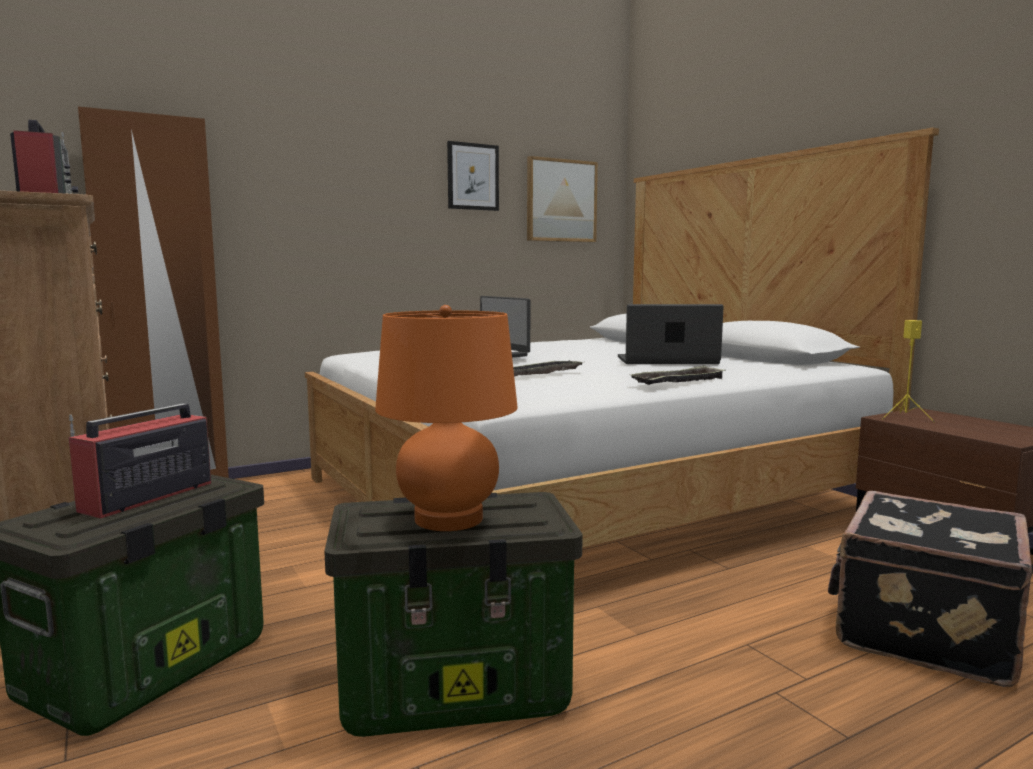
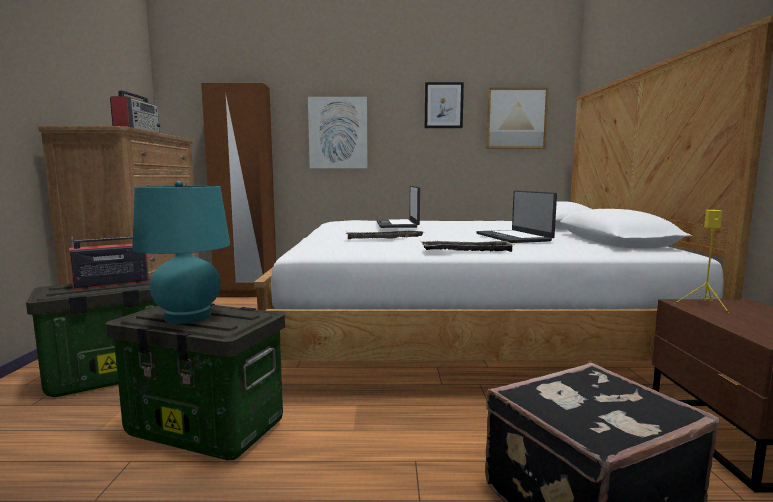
camera: 30 degrees right, 0 degrees up
orange table lamp [375,305,518,531] -> turquoise table lamp [132,181,230,324]
laptop [618,304,724,364] -> laptop turned 135 degrees counterclockwise [476,190,557,243]
none -> picture [308,97,368,169]

